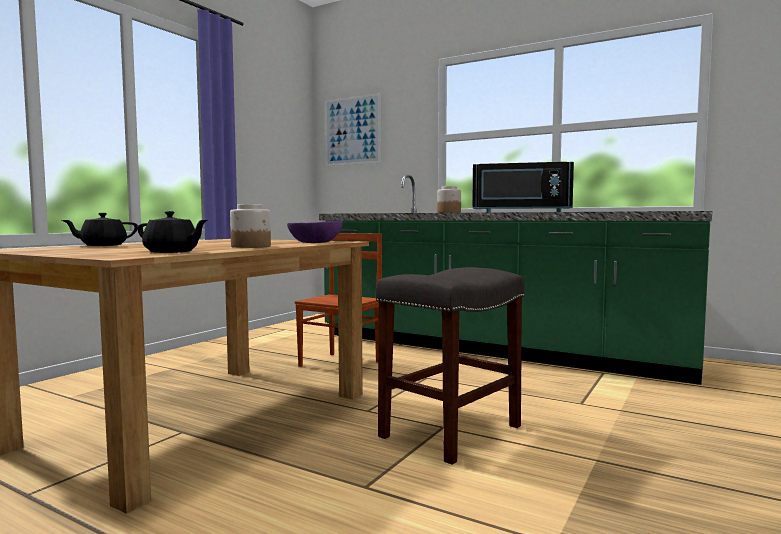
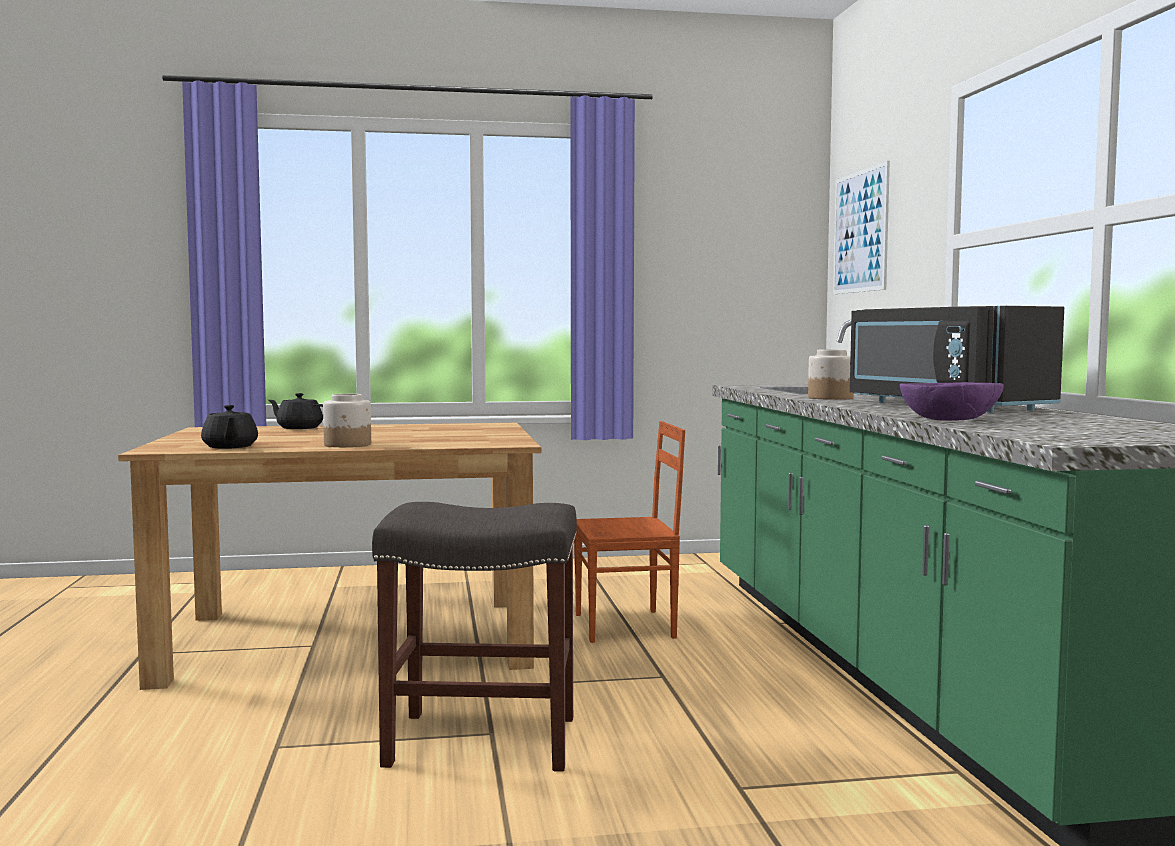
camera: 50 degrees right, 0 degrees up
purple bowl [287,221,343,243] -> purple bowl moved to [900,382,1004,421]

